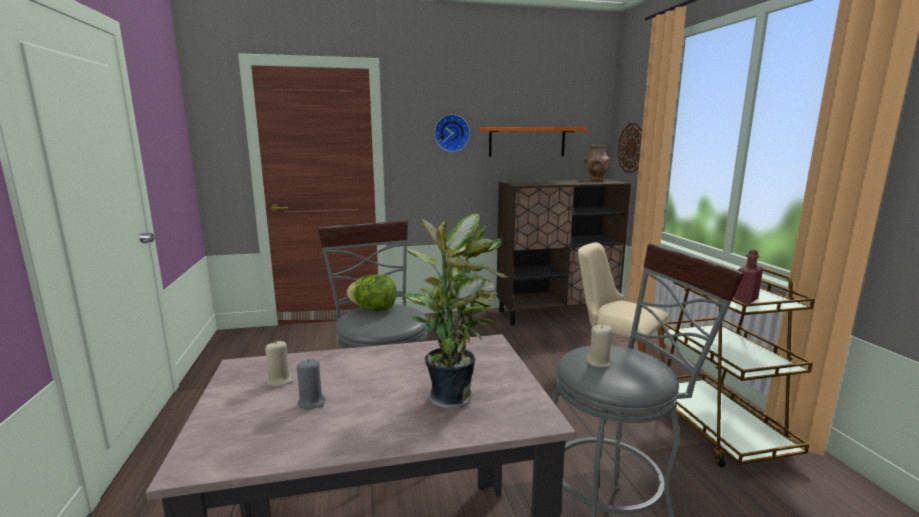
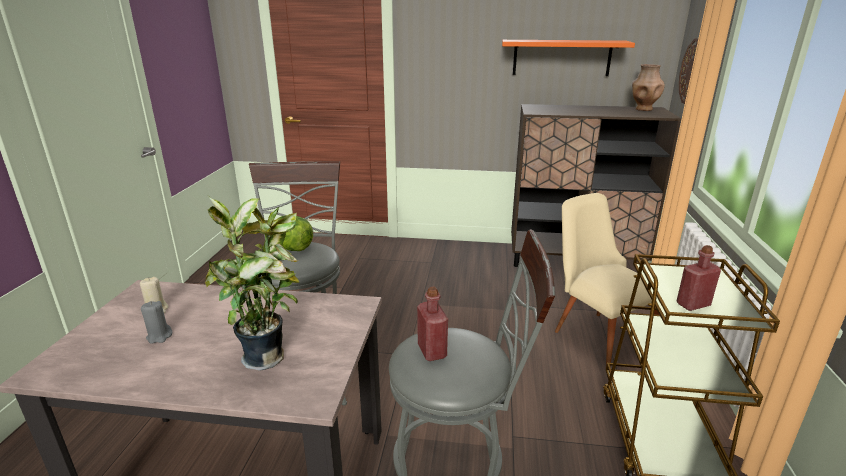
camera: 20 degrees right, 10 degrees up
wall clock [434,114,470,152] -> none
beige candle [586,324,613,368] -> red bottle [417,287,448,361]

